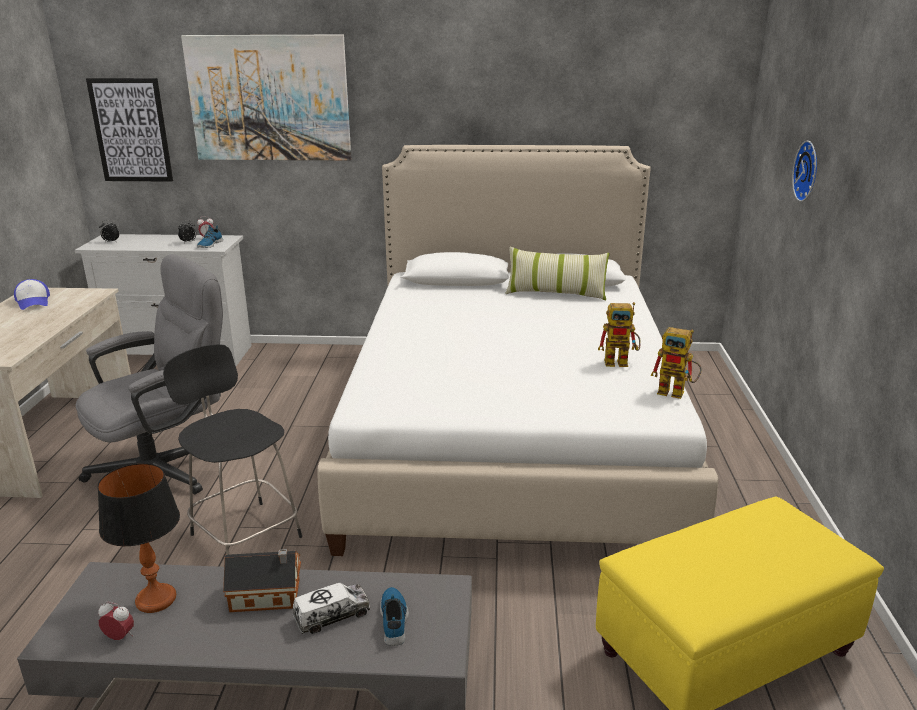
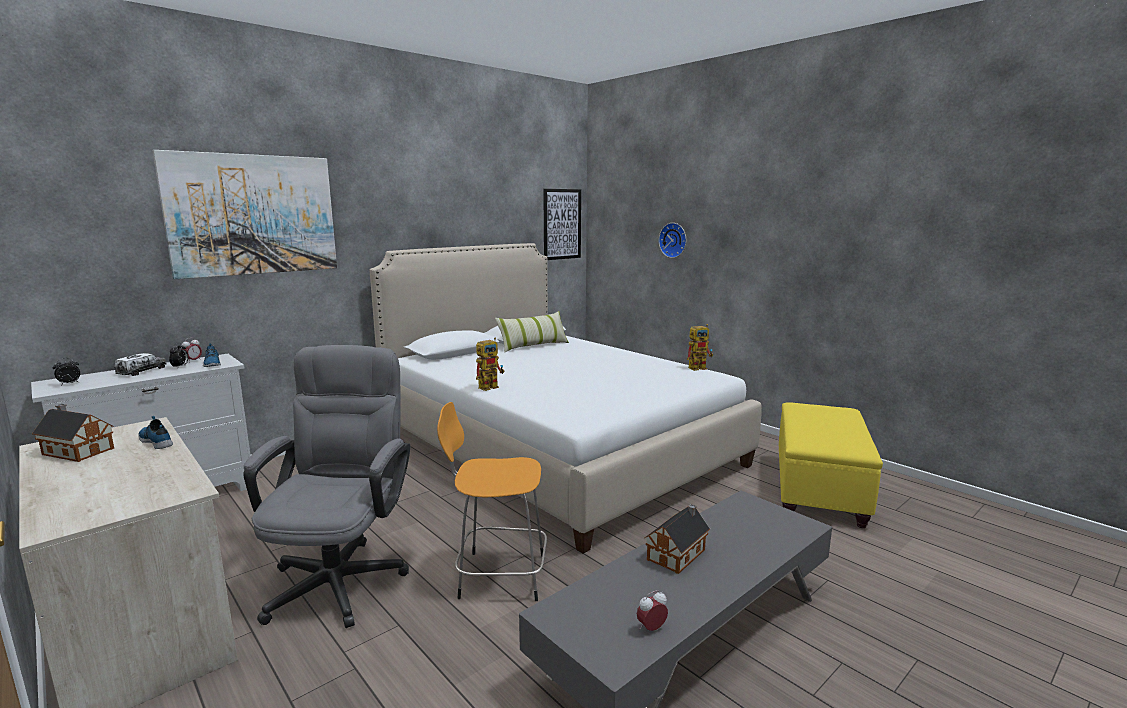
camera: 45 degrees left, 10 degrees down
cap [14,279,50,310] -> toy house [32,404,114,462]
picture [86,78,173,182] -> picture moved to [543,189,581,260]
table lamp [97,463,180,613] -> none
black stool [163,344,302,555] -> orange stool [437,402,547,601]
toy truck [293,583,370,634] -> toy truck moved to [114,353,167,376]
shoe [380,587,409,646] -> shoe moved to [138,416,173,449]
toy robot [598,302,640,367] -> toy robot moved to [476,338,505,391]

